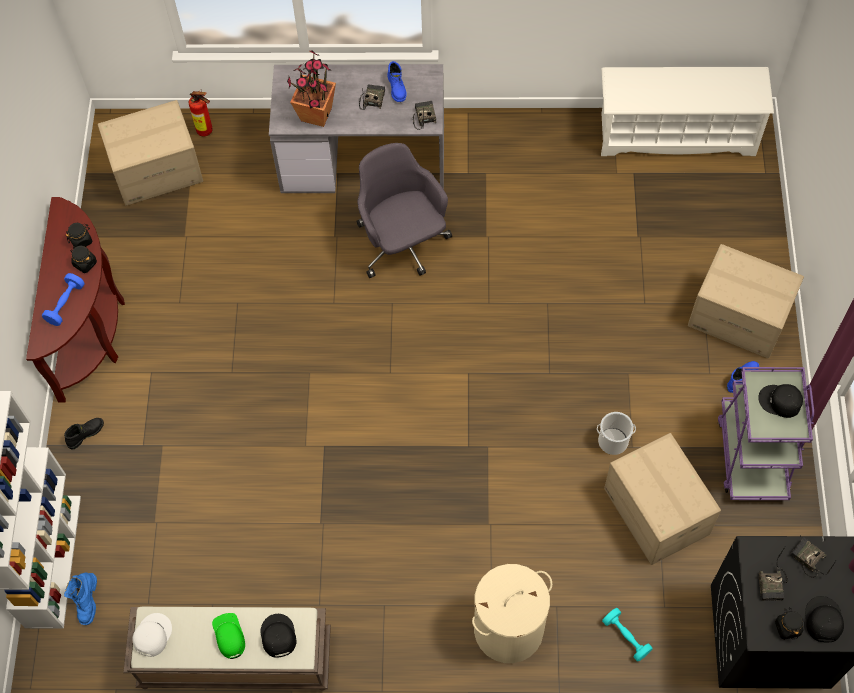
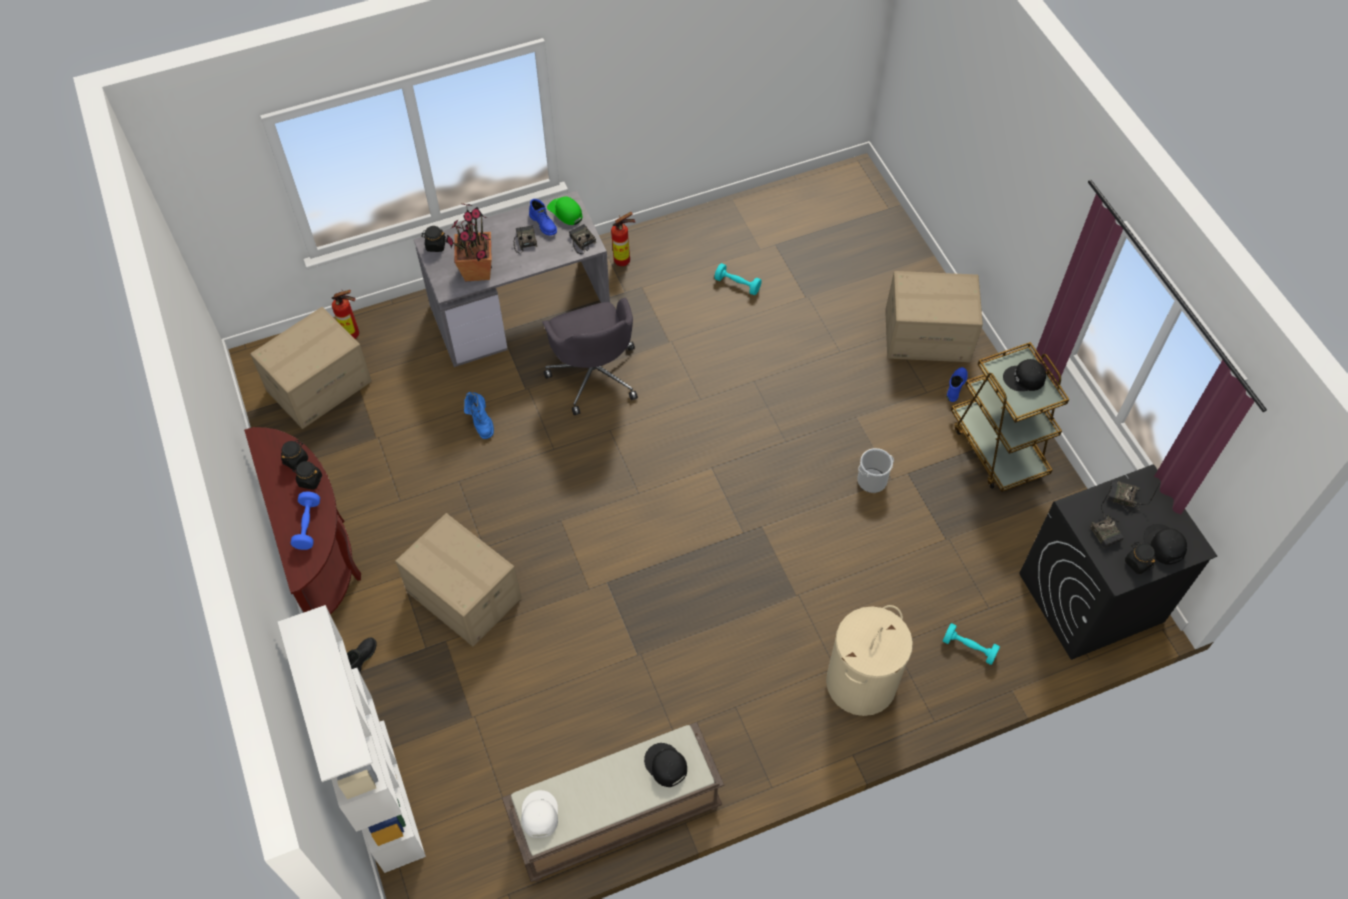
camera: 25 degrees left, 5 degrees down
blue boot [64,572,97,625] -> blue boot moved to [464,392,494,439]
green cap [212,613,245,659] -> green cap moved to [547,196,583,225]
grey office chair [356,143,452,278] -> grey office chair turned 150 degrees counterclockwise [542,298,638,415]
white shoe rack [601,67,774,156] -> none
cardboard box [604,433,721,565] -> cardboard box moved to [395,513,521,647]
purple cart [718,367,814,500] -> brown cart [951,342,1069,492]
none -> black jar [421,226,447,252]
none -> fire extinguisher [611,212,635,266]
none -> turquoise dumbbell [714,263,762,295]

